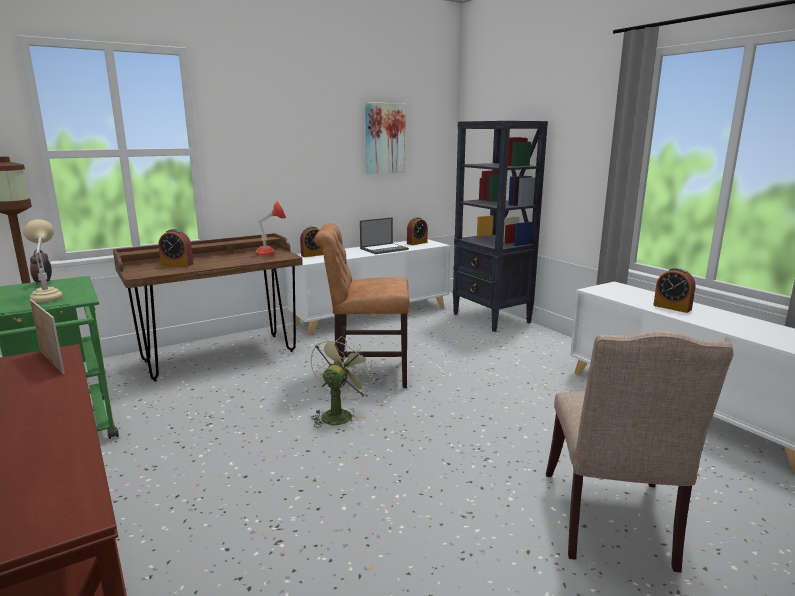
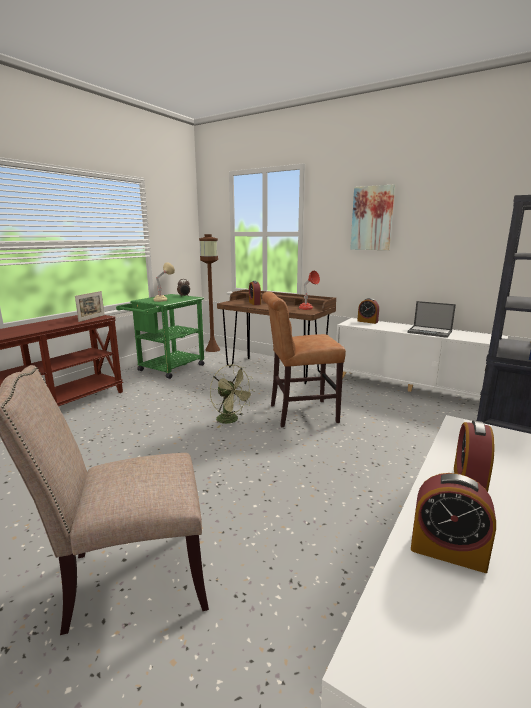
camera: 65 degrees right, 0 degrees up
green fan [310,335,375,428] -> green fan turned 45 degrees clockwise [210,364,255,428]
brown chair [314,223,409,388] -> brown chair turned 75 degrees counterclockwise [262,292,346,427]
picture [365,102,406,174] -> picture moved to [350,184,395,250]
alarm clock [407,217,428,245] -> alarm clock moved to [411,473,496,573]

